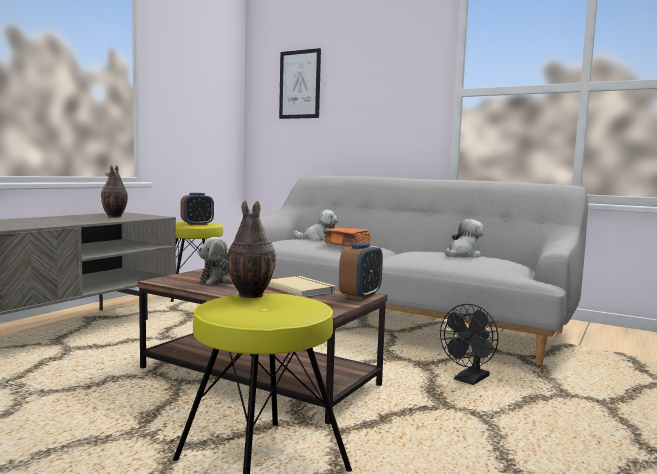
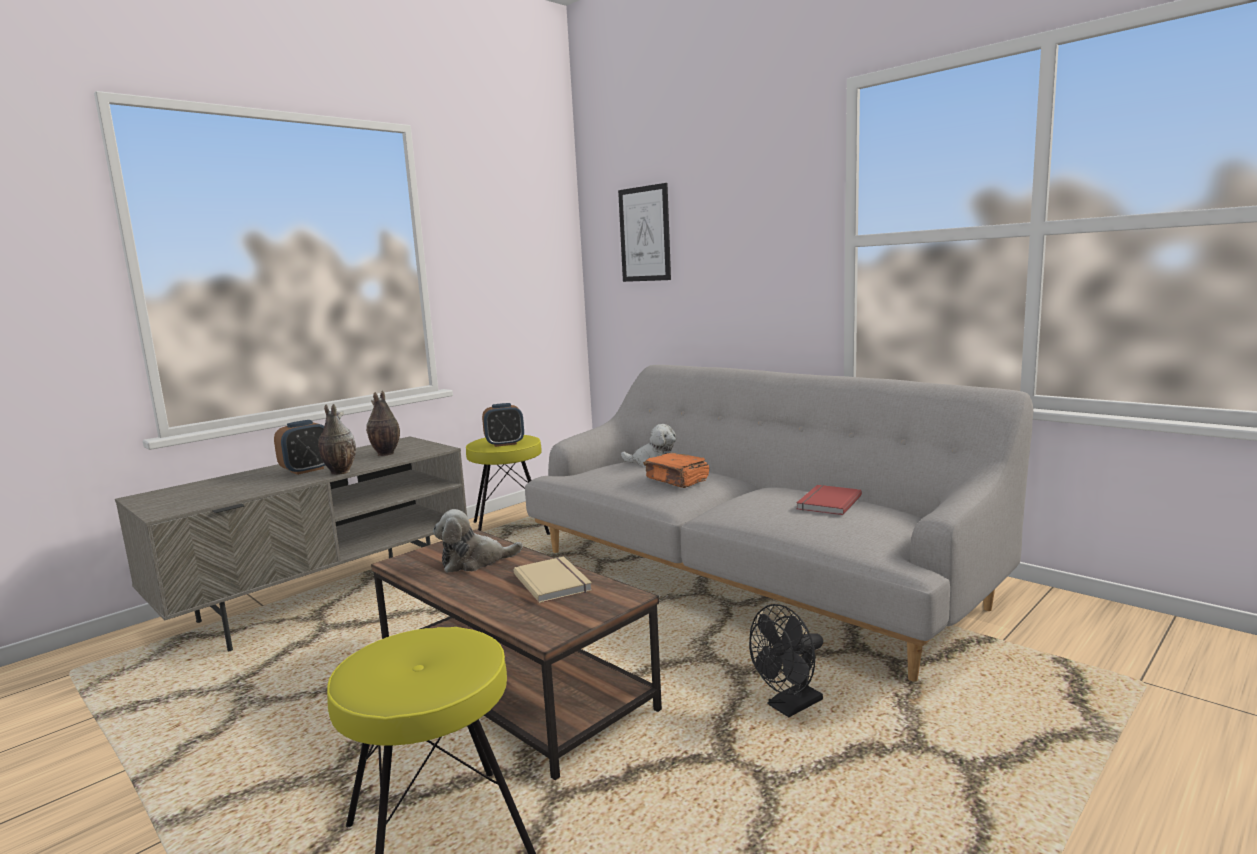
camera: 15 degrees right, 5 degrees up
vase [227,201,276,298] -> vase moved to [318,404,356,475]
alarm clock [339,242,383,300] -> alarm clock moved to [274,420,325,475]
plush toy [445,219,484,257] -> red book [796,485,862,515]

